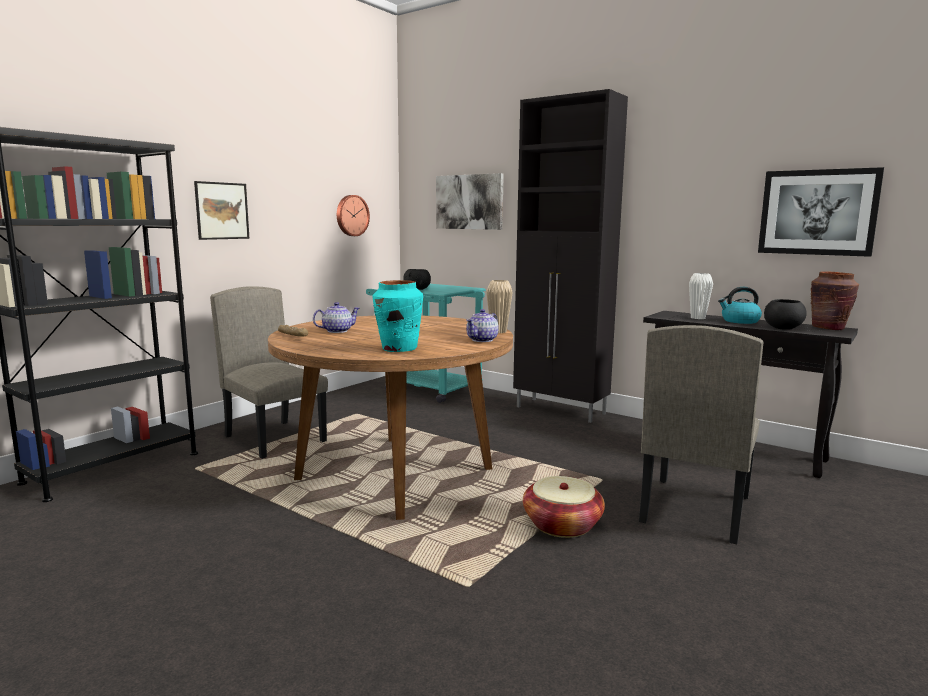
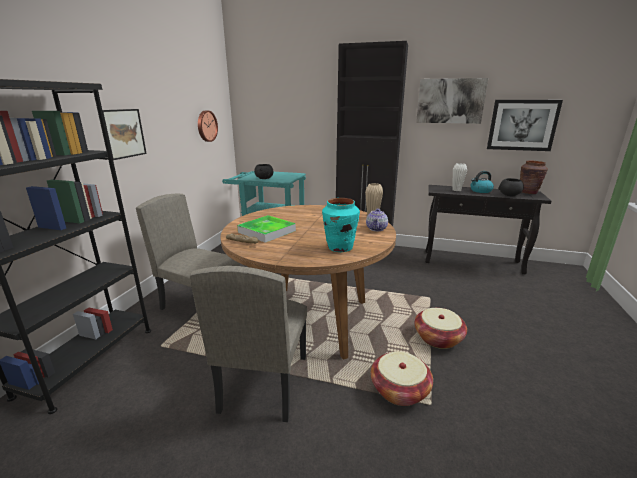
camera: 20 degrees left, 10 degrees up
teapot [313,302,360,333] -> tray [237,215,296,243]
picture [436,173,504,230] -> picture moved to [416,78,488,124]
beige chair [639,325,763,544] -> beige chair moved to [190,266,307,422]
none -> basket [371,351,433,406]

